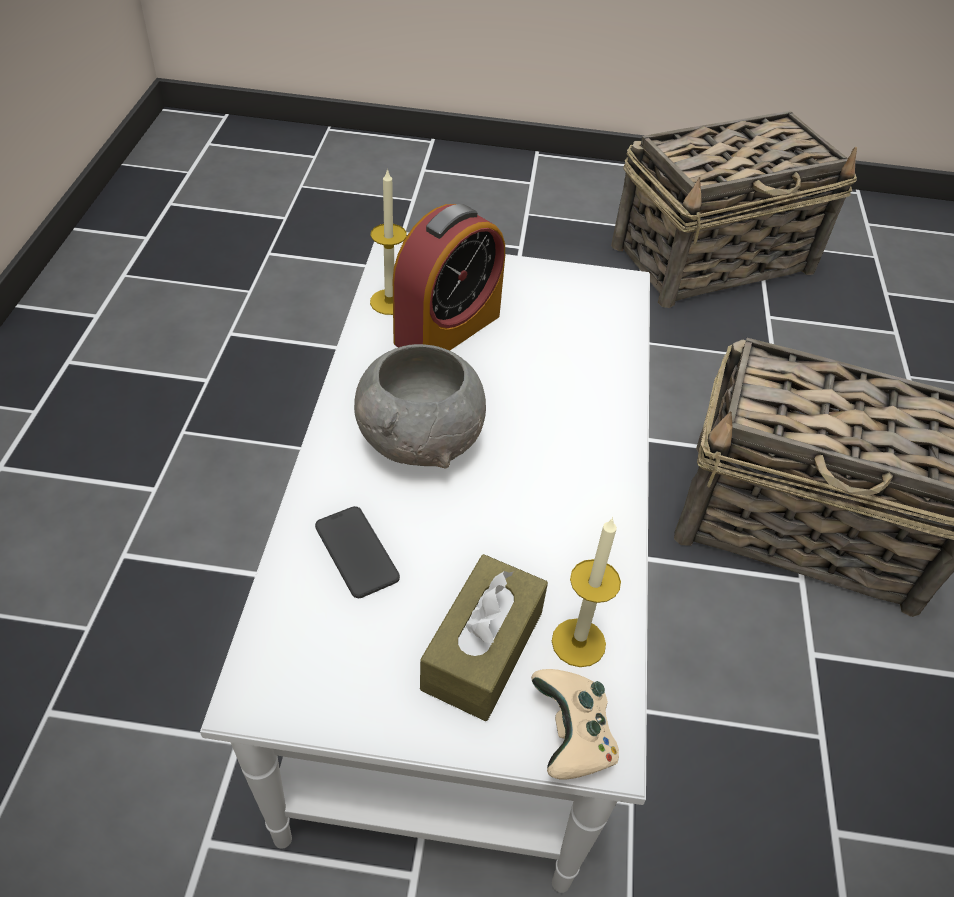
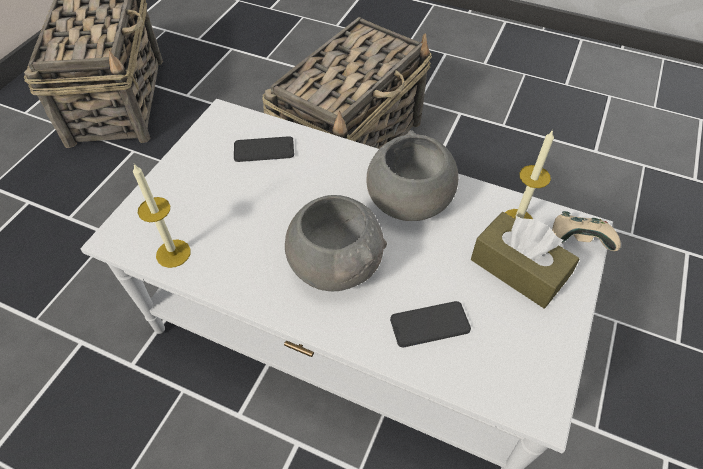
camera: 70 degrees left, 5 degrees up
alarm clock [393,204,505,351] -> none
none -> phone [234,136,294,162]
none -> grey bowl [366,130,458,221]

